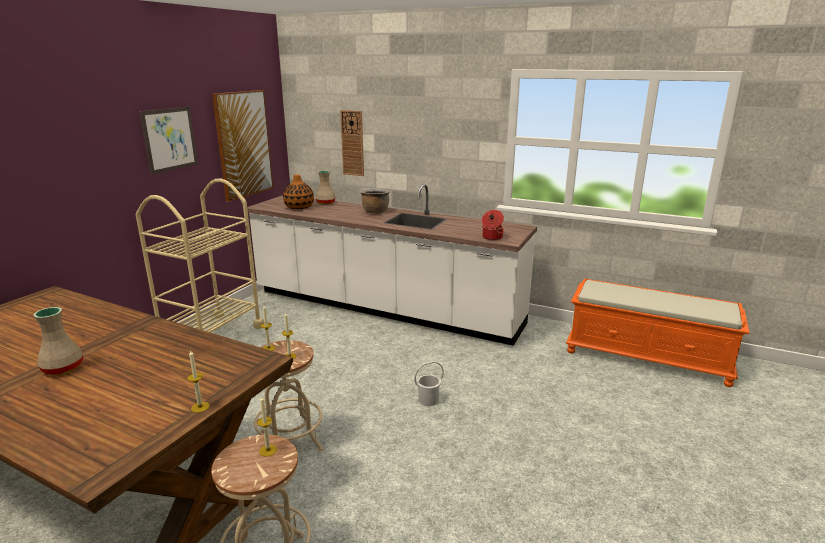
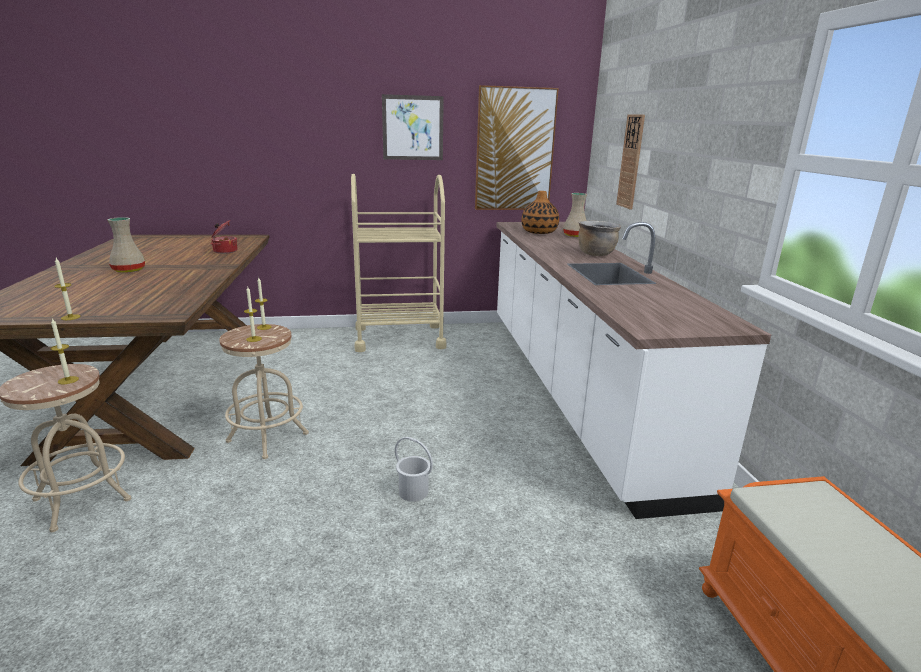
camera: 55 degrees right, 0 degrees up
cooking pot [482,210,505,240] -> cooking pot moved to [210,220,238,254]

